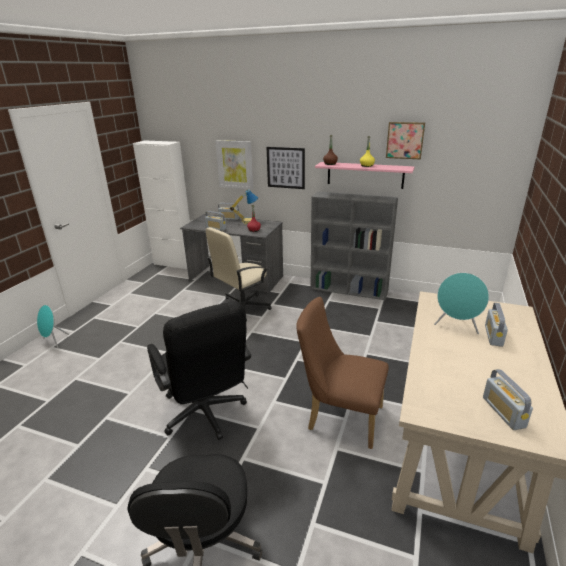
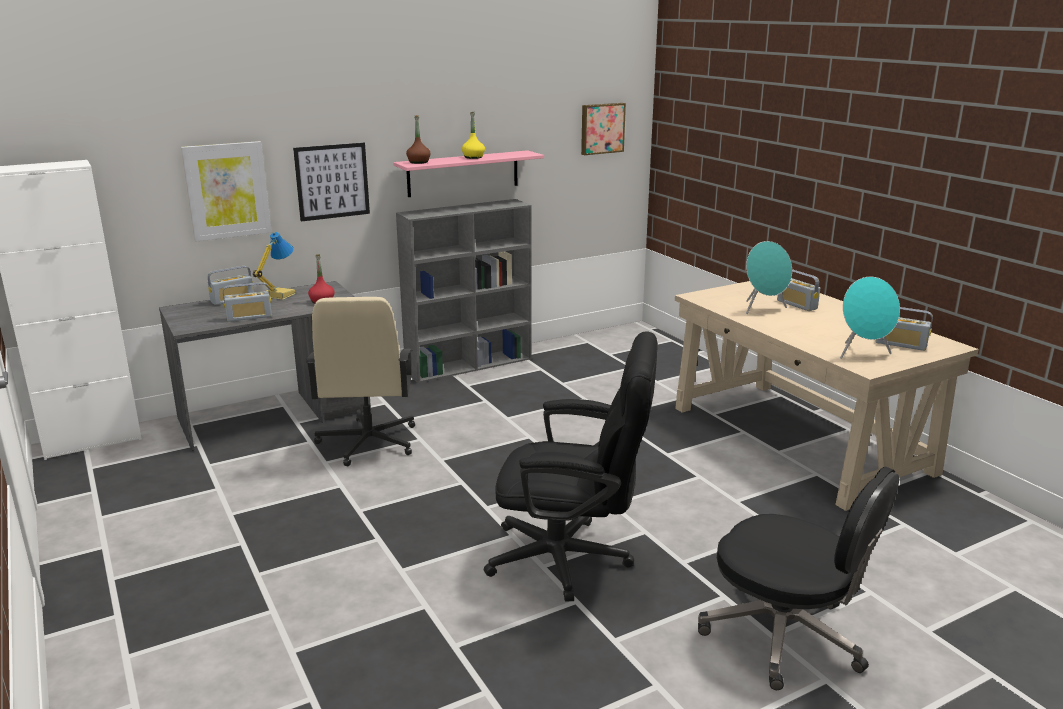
camera: 50 degrees left, 5 degrees down
turquoise speaker [37,305,69,348] -> turquoise speaker moved to [840,277,900,359]
brown chair [296,297,389,449] -> none
picture [386,122,425,160] -> picture moved to [581,103,626,155]

